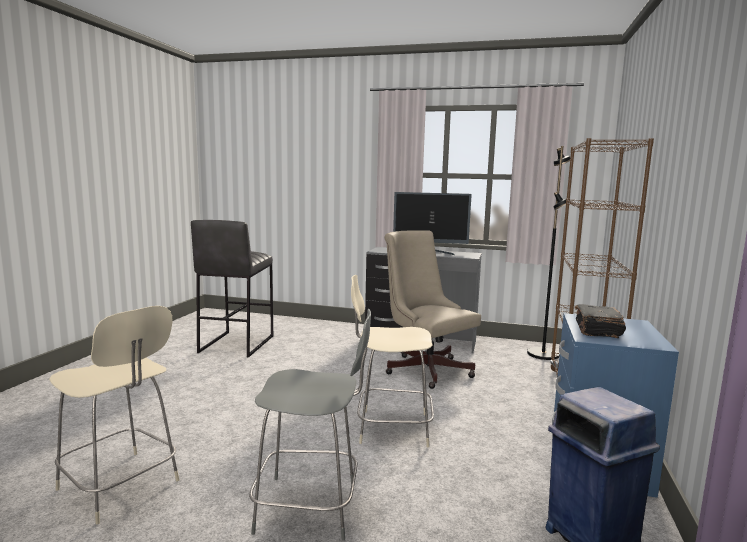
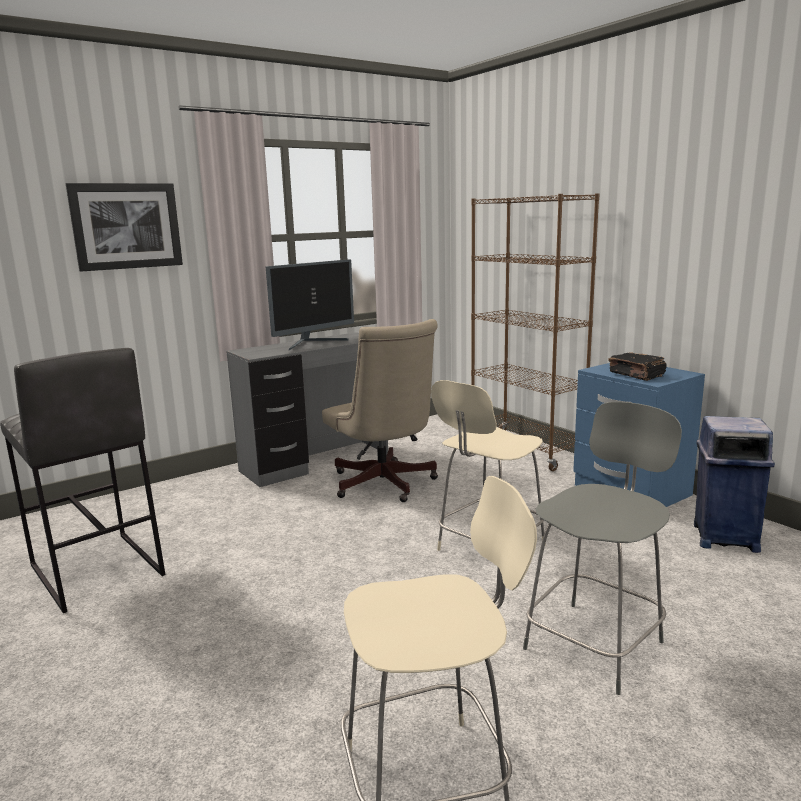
camera: 50 degrees left, 5 degrees up
beige office chair [384,230,481,389] -> beige office chair turned 120 degrees counterclockwise [322,319,438,502]
black floor lamp [527,146,571,360] -> none
none -> picture [66,183,183,271]

